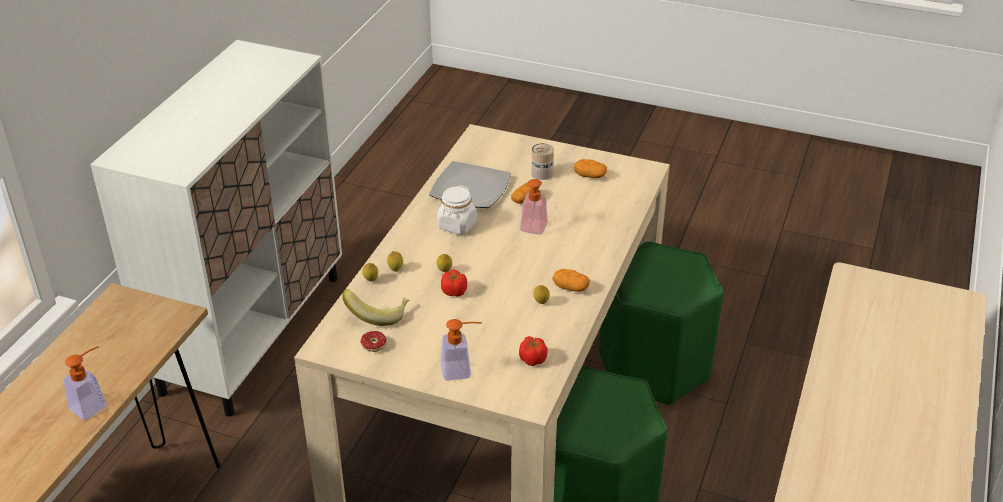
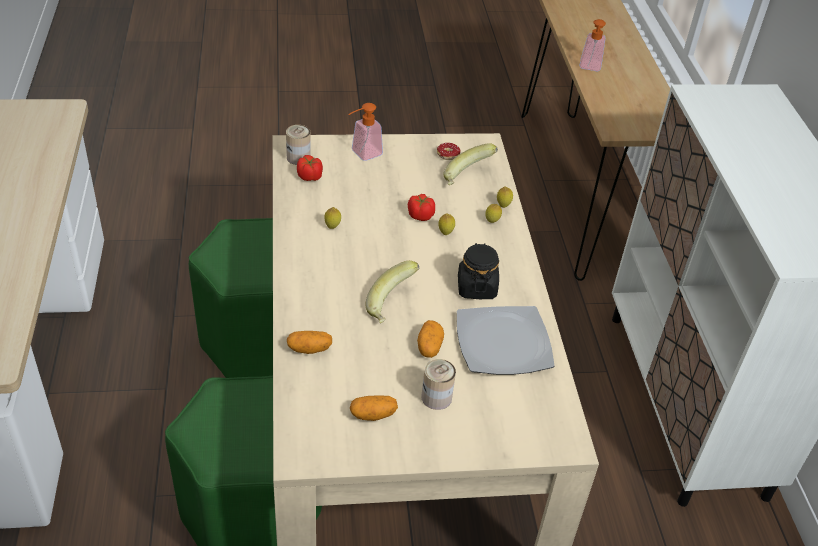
camera: 150 degrees right, 5 degrees up
white jar [437,185,477,235] -> black jar [458,243,499,299]
soap dispenser [520,179,548,235] -> banana [365,261,420,324]
potato [552,269,590,292] -> potato moved to [287,331,332,354]
none -> can [286,125,311,165]

